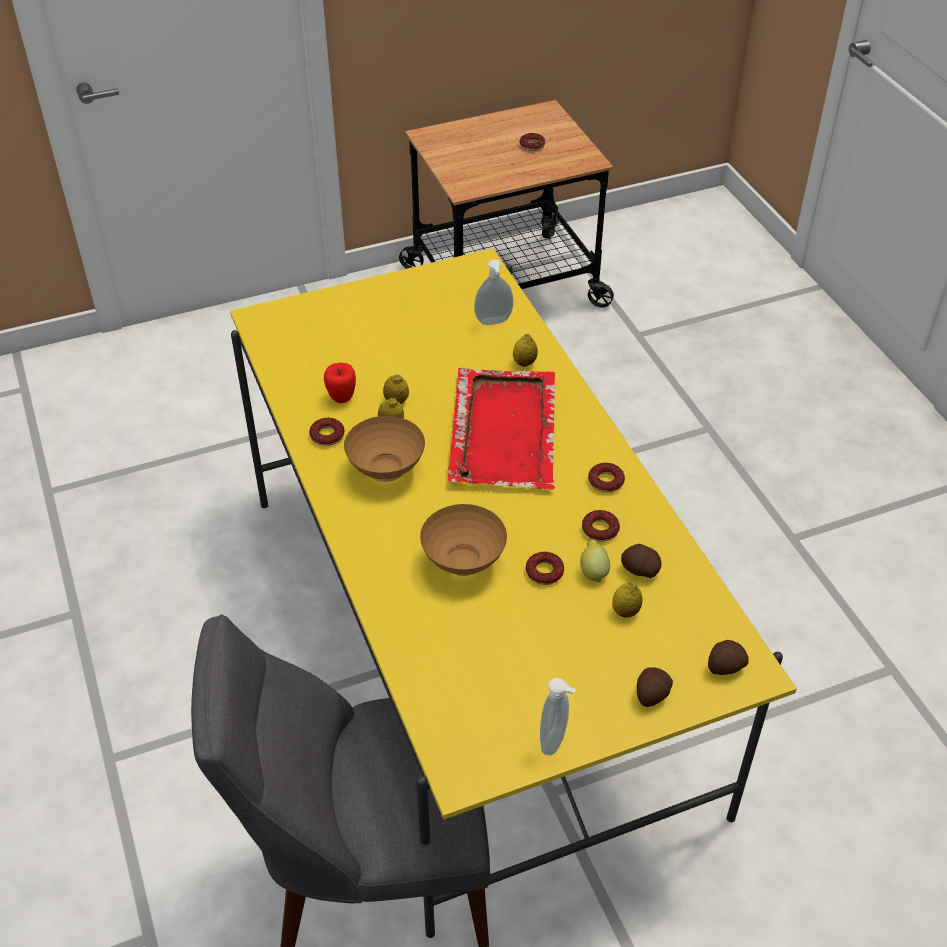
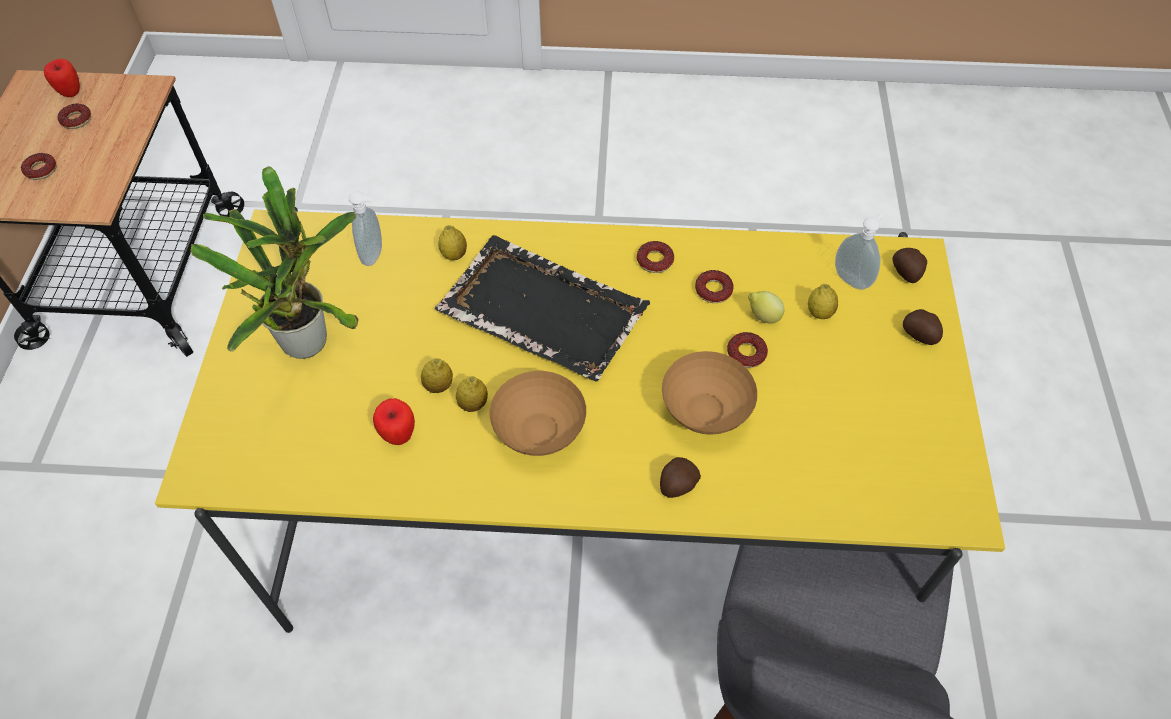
camera: 65 degrees left, 10 degrees up
donut [309,418,344,446] -> donut moved to [21,153,57,180]
red tray [448,368,555,490] -> black tray [435,235,650,382]
soap dispenser [540,678,576,756] -> soap dispenser moved to [835,214,884,290]
potato [621,544,661,578] -> potato moved to [660,457,701,498]
none -> apple [44,59,80,97]
none -> potted plant [190,166,359,359]

